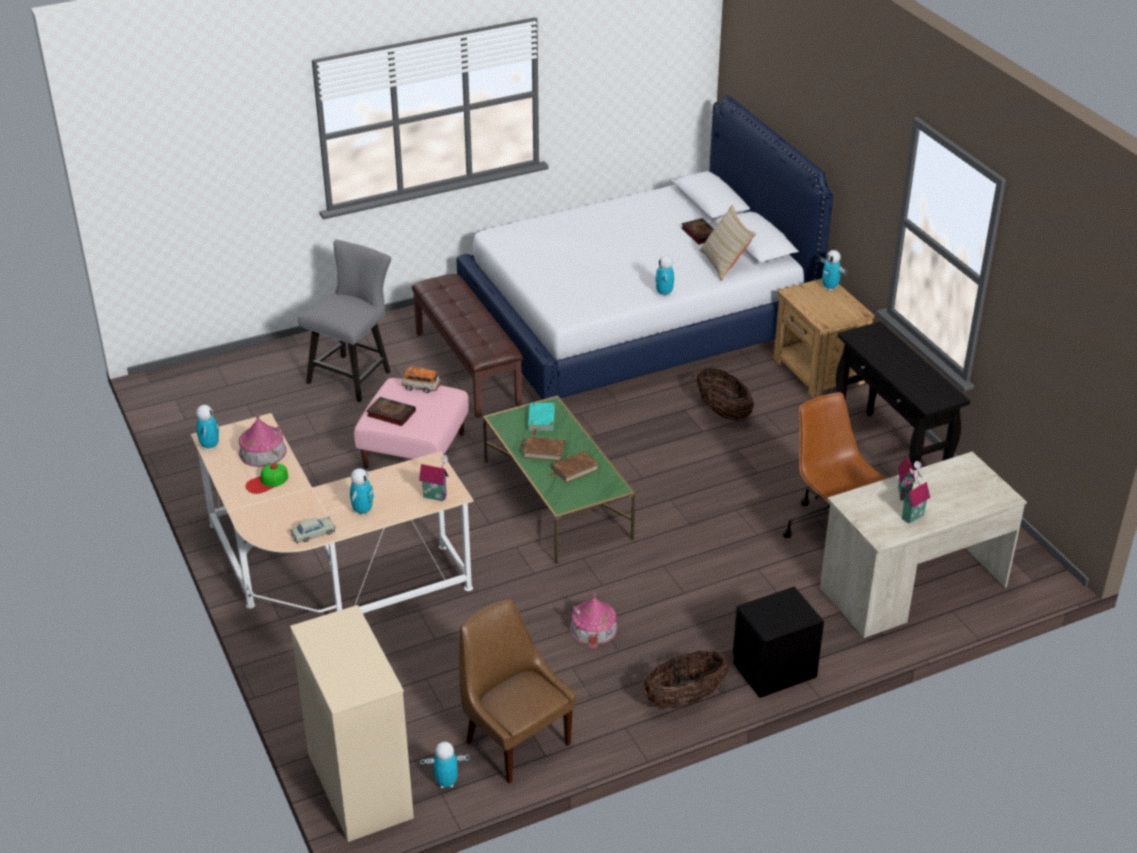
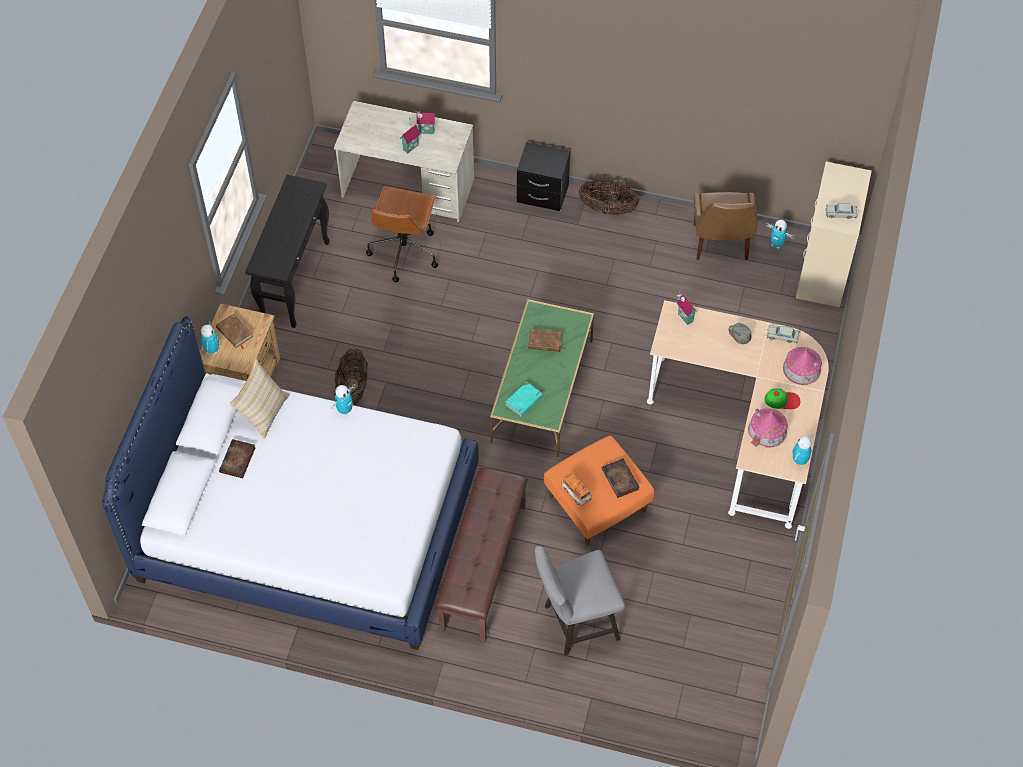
camera: 140 degrees left, 20 degrees up
toy robot [350,468,374,515] -> grey cap [728,323,752,344]
pink ottoman [354,378,469,469] -> orange ottoman [544,436,654,546]
brown book [519,436,565,461] -> brown book moved to [216,314,253,349]
toy house [570,593,618,648] -> toy house moved to [783,347,822,385]
none -> beige toy car [825,203,858,219]

